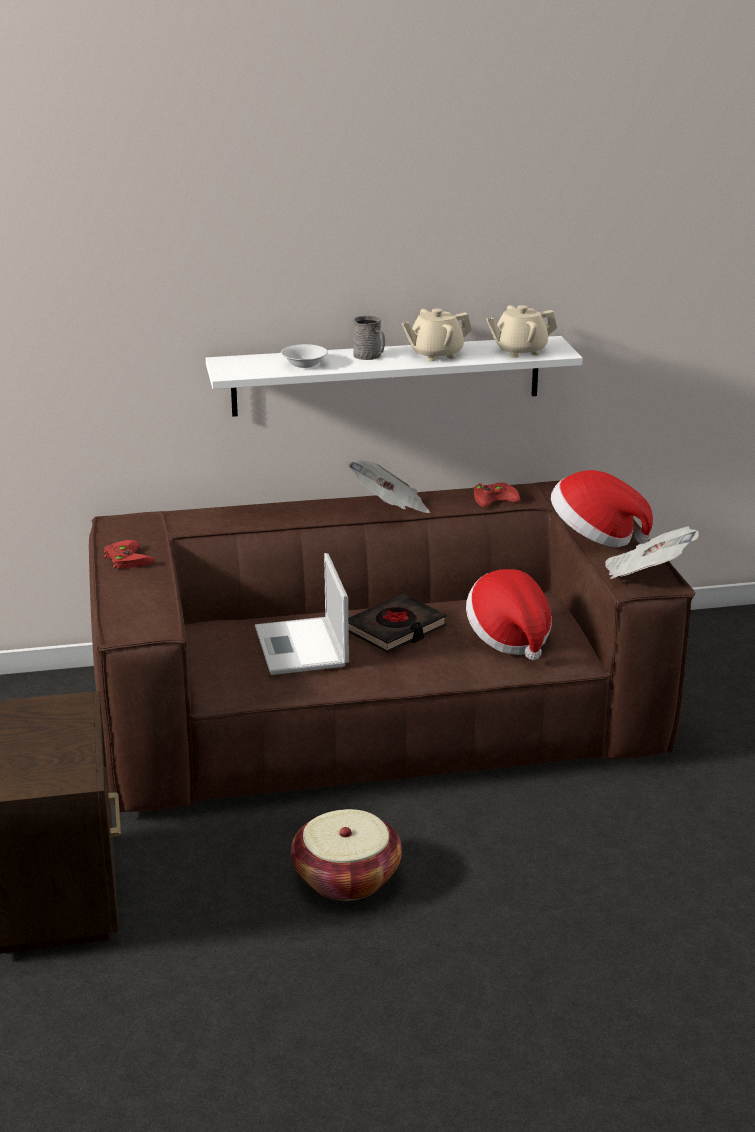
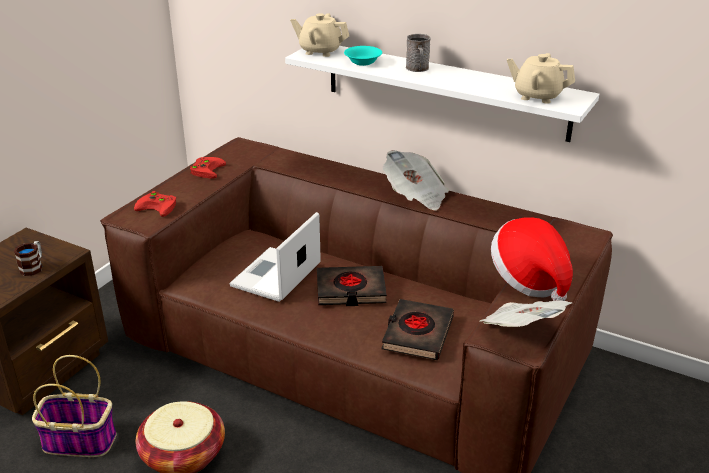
camera: 40 degrees right, 5 degrees up
white bowl [281,344,328,368] -> turquoise bowl [344,46,382,66]
beige teapot [402,308,472,362] -> beige teapot moved to [290,13,349,57]
hat [466,569,552,660] -> black book [381,299,454,360]
red game controller [474,483,520,508] -> red game controller moved to [134,191,176,217]
none -> mug [14,241,42,276]
none -> basket [32,355,117,457]

